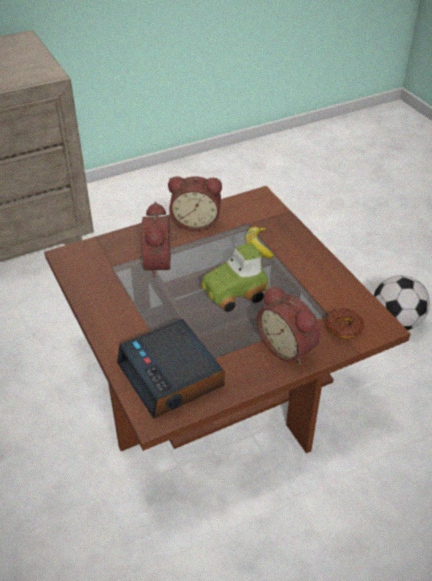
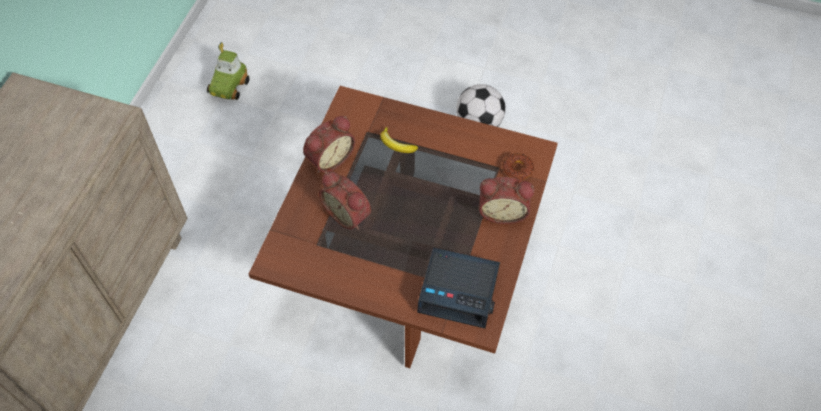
camera: 45 degrees left, 15 degrees up
toy car [201,231,268,312] -> toy car moved to [207,42,249,100]

